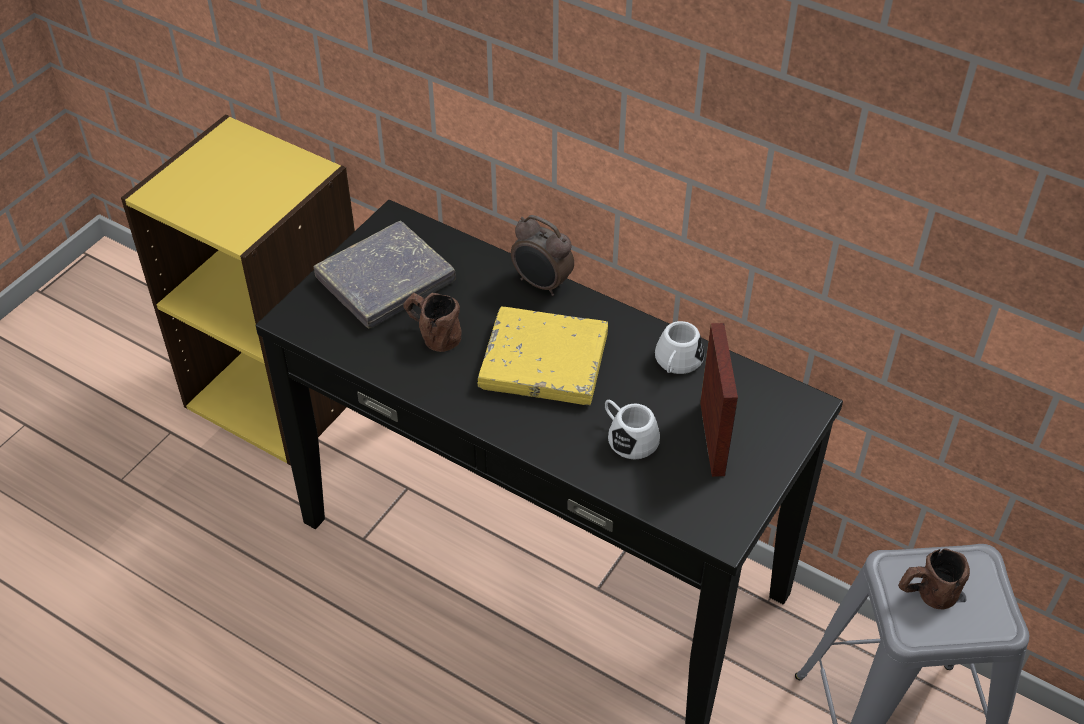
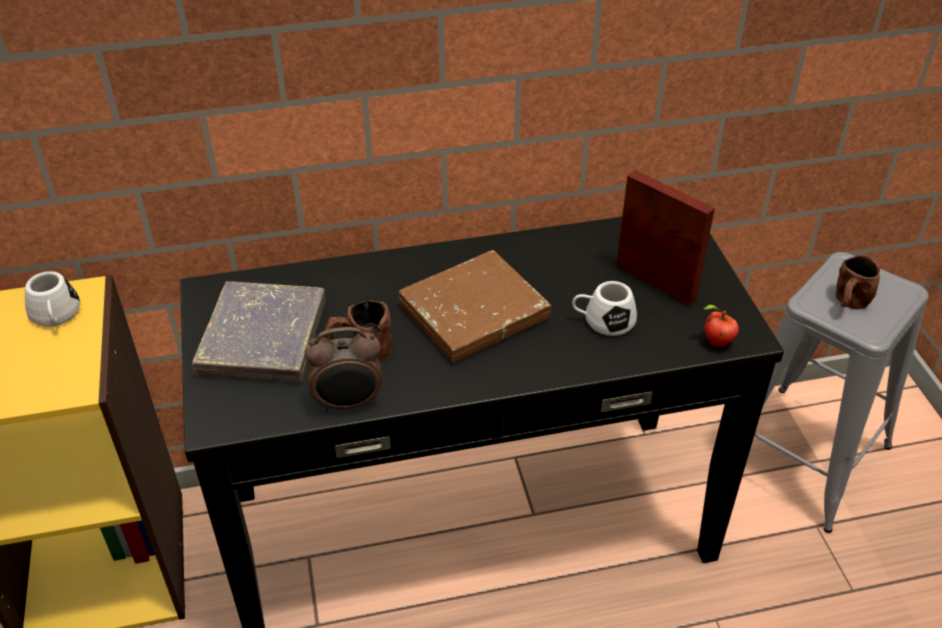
camera: 45 degrees left, 5 degrees down
yellow book [478,307,608,405] -> brown book [399,250,552,362]
alarm clock [511,215,574,296] -> alarm clock moved to [305,327,382,413]
white mug [655,321,704,374] -> white mug moved to [25,271,80,326]
none -> apple [704,305,739,347]

